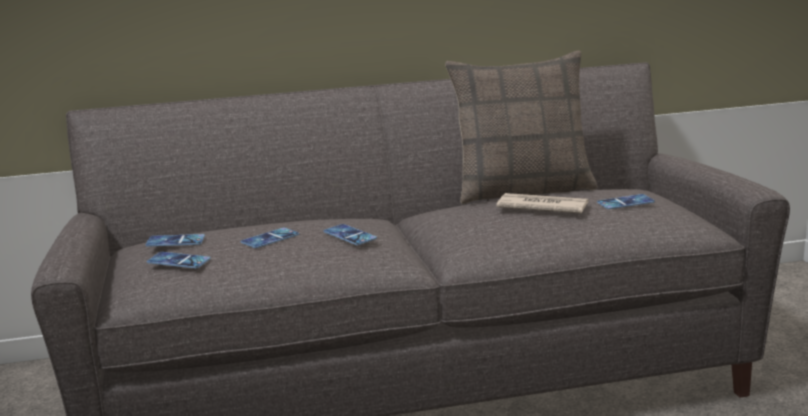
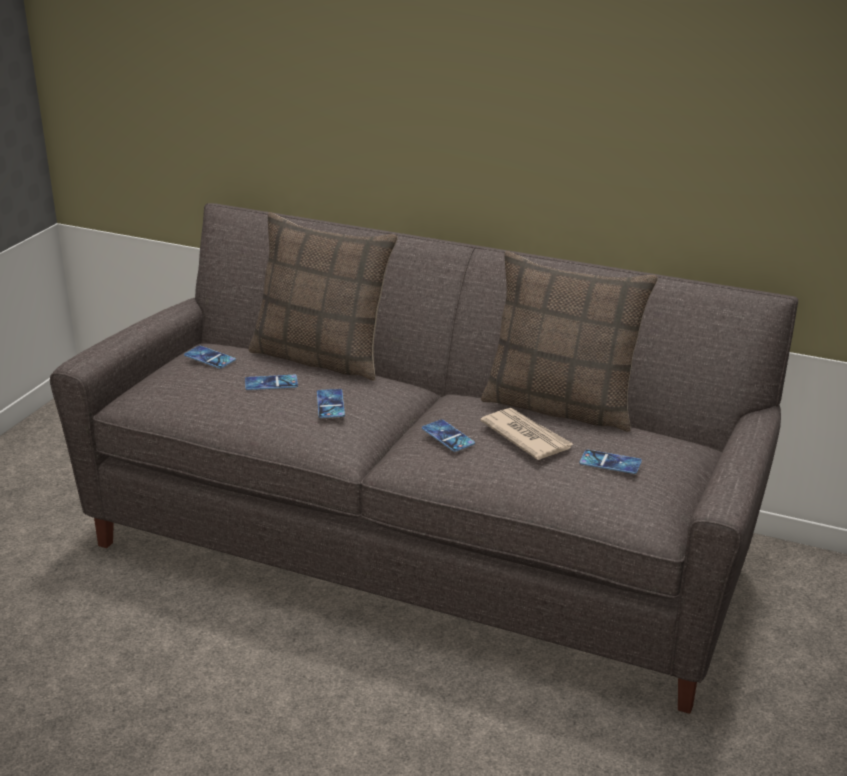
camera: 35 degrees right, 10 degrees up
phone [147,252,211,268] -> phone moved to [422,419,475,452]
none -> pillow [249,212,398,381]

